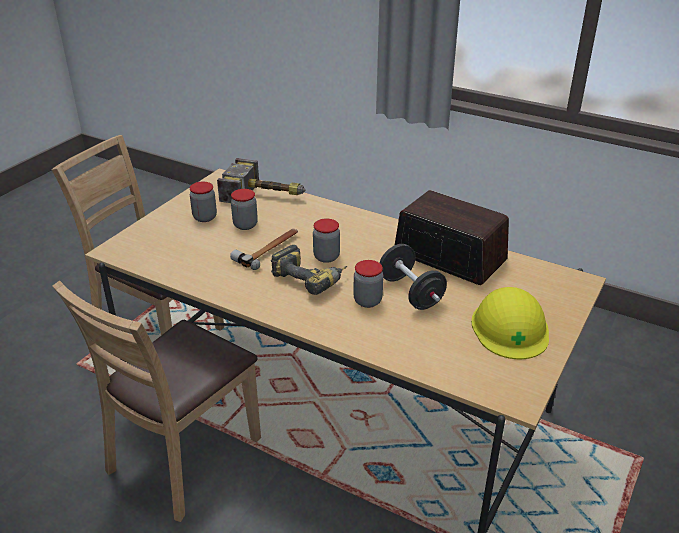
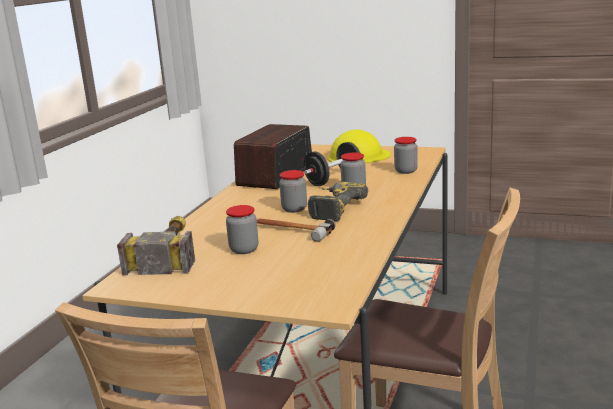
camera: 100 degrees left, 15 degrees down
jar [190,182,217,222] -> jar moved to [394,137,418,174]

